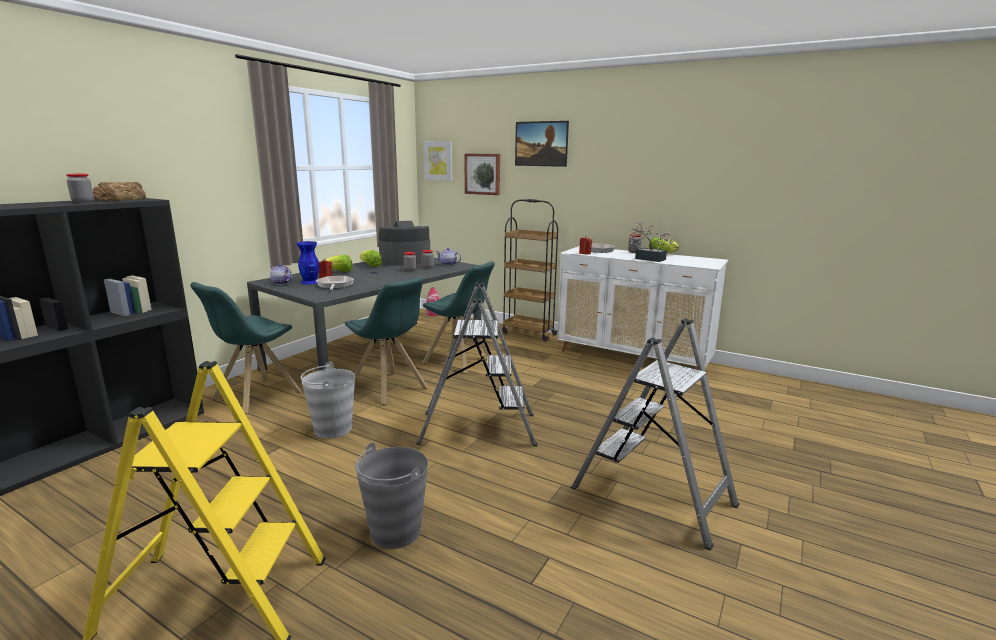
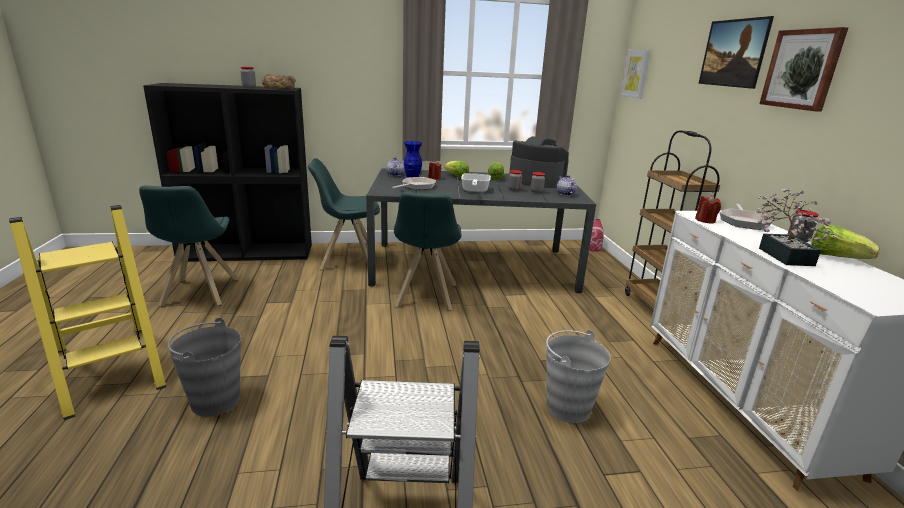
camera: 50 degrees right, 5 degrees up
grey bucket [301,362,355,439] -> grey bucket moved to [546,330,610,423]
grey step ladder [416,283,537,446] -> none
turquoise chair [423,261,495,374] -> turquoise chair moved to [139,186,239,307]
picture [465,154,500,195] -> picture moved to [759,27,848,112]
none -> frying pan [461,173,491,192]

